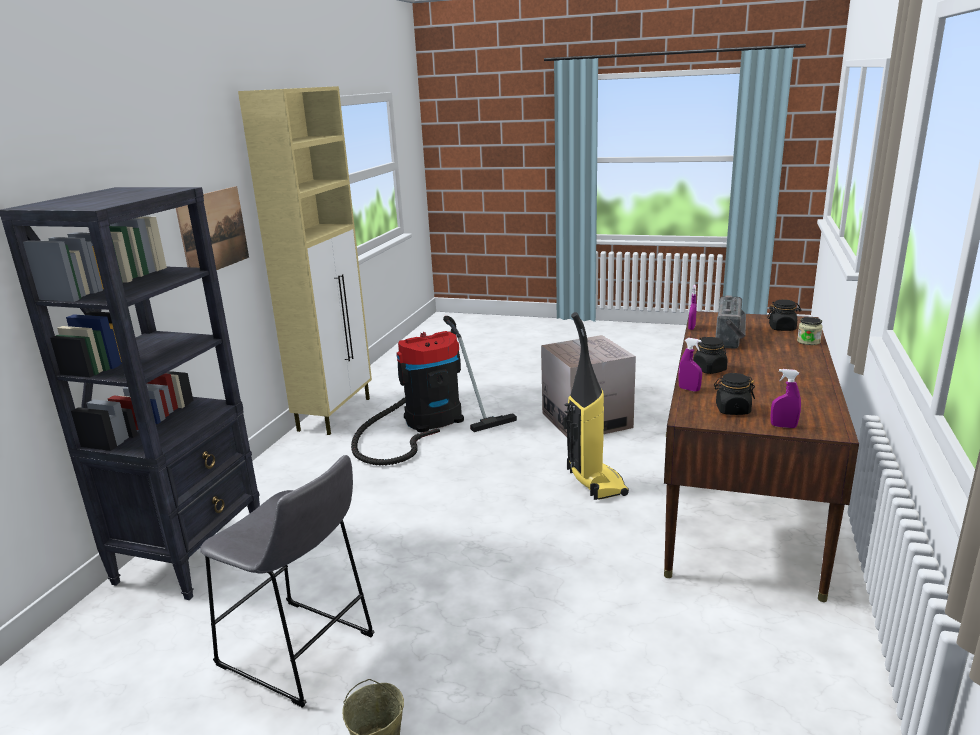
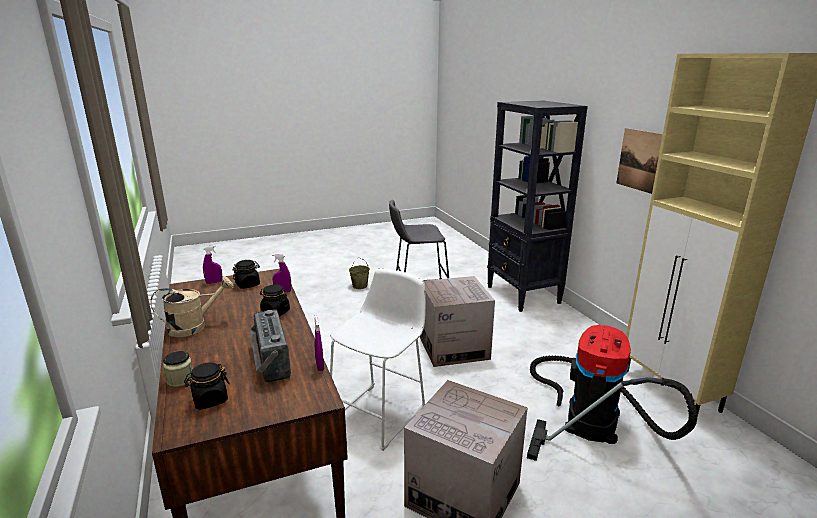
camera: 140 degrees right, 0 degrees up
vacuum cleaner [564,312,629,500] -> white stool [330,268,426,451]
none -> beige watering can [151,276,234,337]
none -> cardboard box [420,276,495,367]

